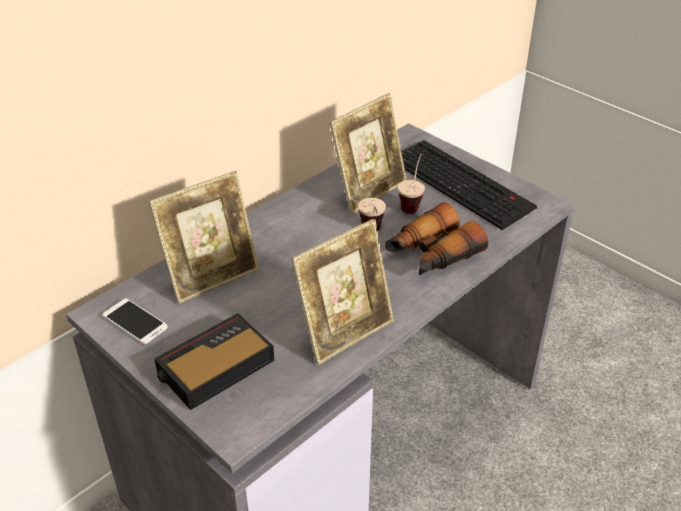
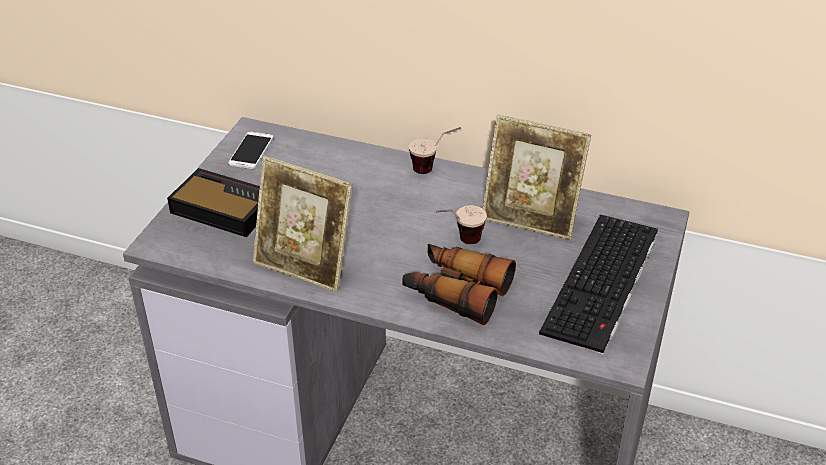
camera: 65 degrees right, 0 degrees up
picture frame [149,171,259,304] -> none
cup [398,153,425,214] -> cup moved to [409,127,461,174]

